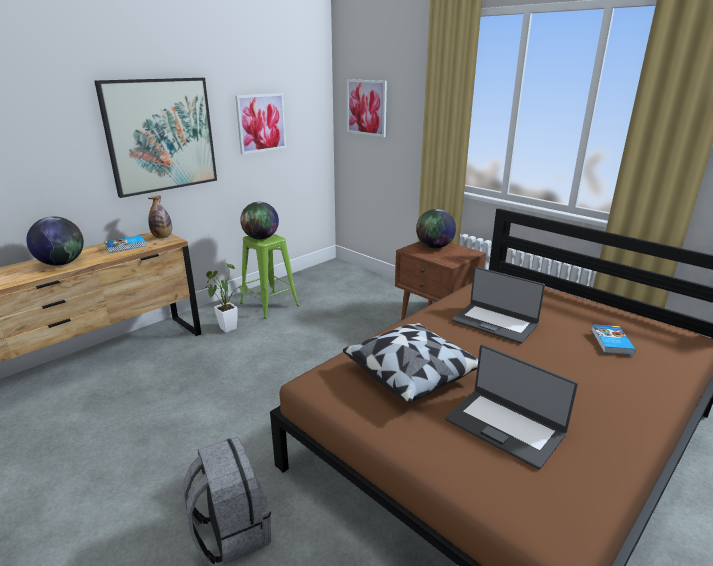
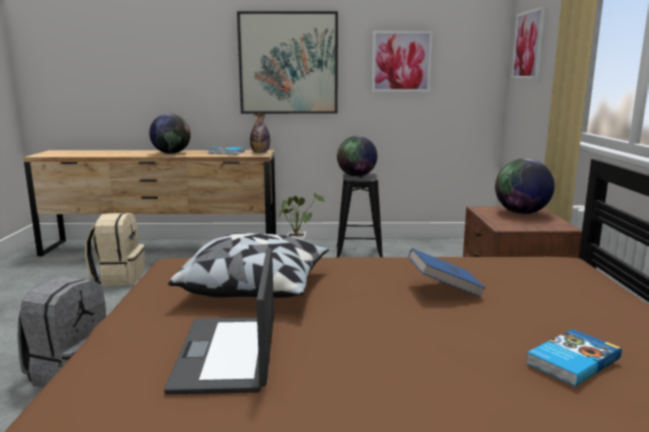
camera: 45 degrees right, 10 degrees down
green stool [240,234,299,319] -> black stool [337,173,383,257]
laptop [452,267,545,344] -> blue book [408,248,486,297]
none -> beige backpack [85,213,145,286]

